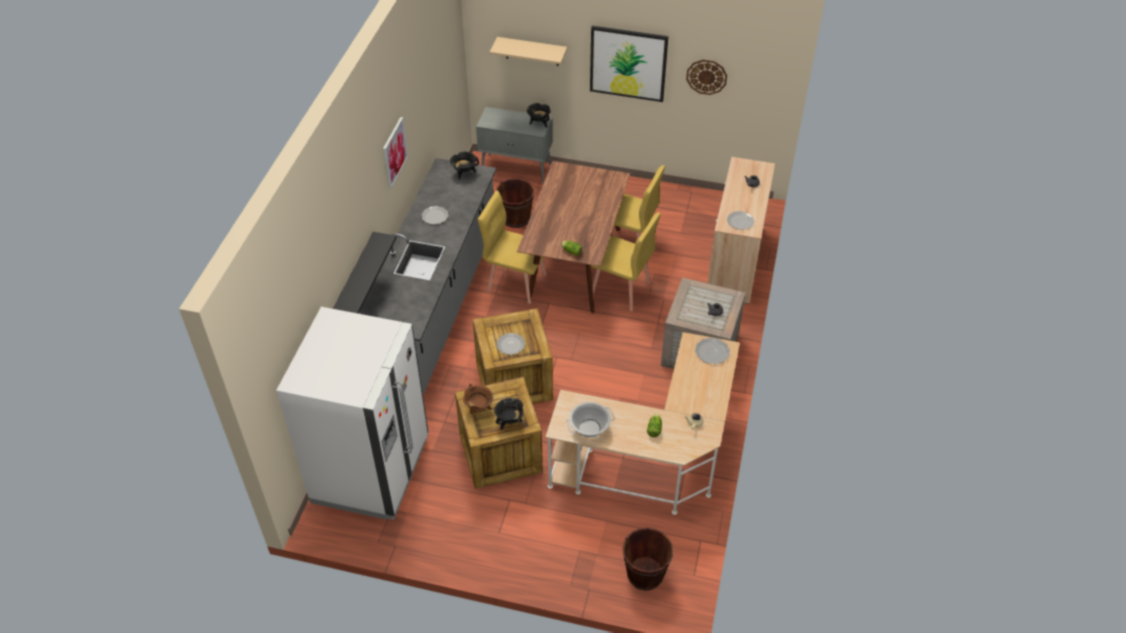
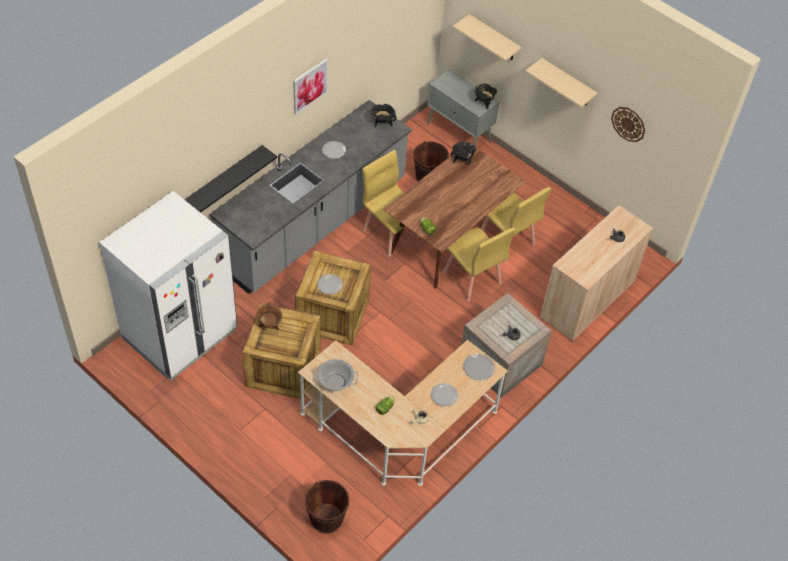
camera: 25 degrees right, 5 degrees up
black cooking pot [494,398,523,431] -> black cooking pot moved to [450,142,476,164]
picture [590,26,669,102] -> beige shelf [525,58,597,108]
plate [727,211,754,230] -> plate moved to [431,383,458,407]

